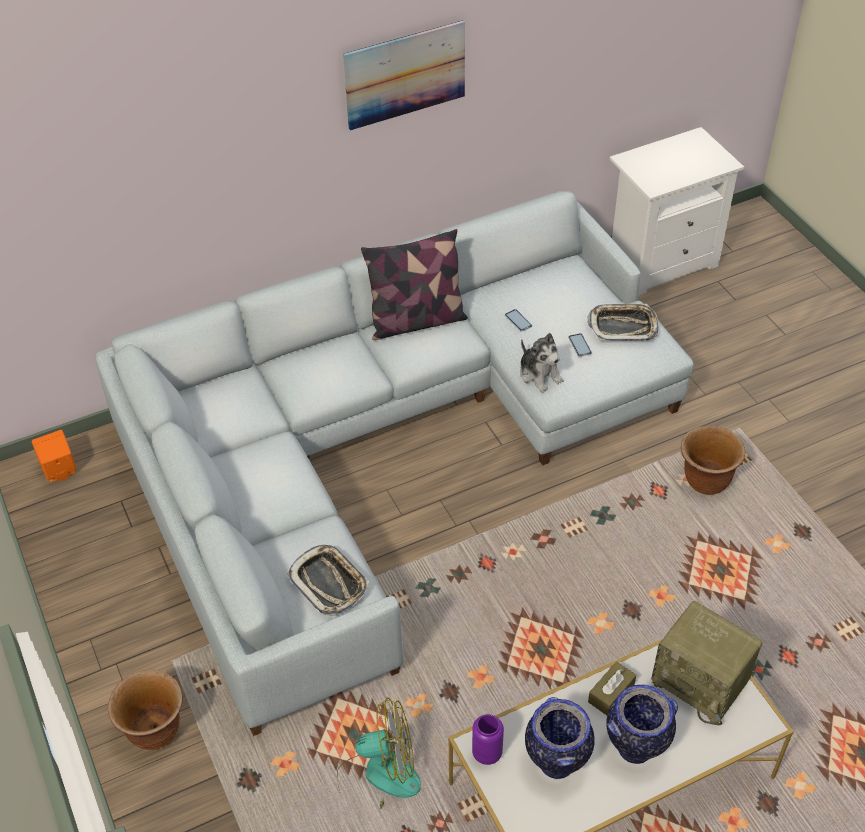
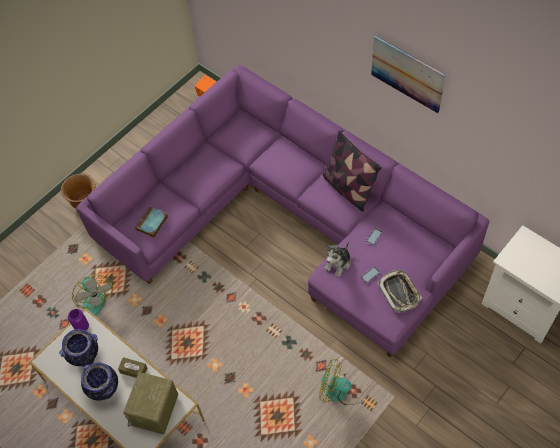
camera: 70 degrees right, 10 degrees up
grey sofa [95,191,694,736] -> purple sofa [76,65,489,358]
tray [287,545,369,616] -> book [135,206,168,238]
brown planter [681,426,745,495] -> fan [319,359,364,405]

